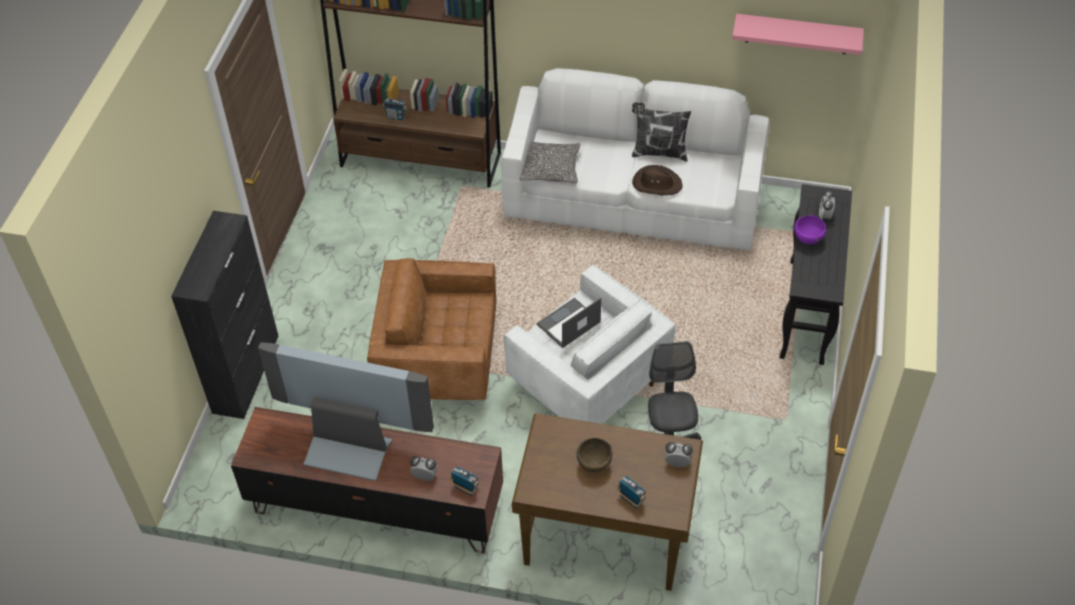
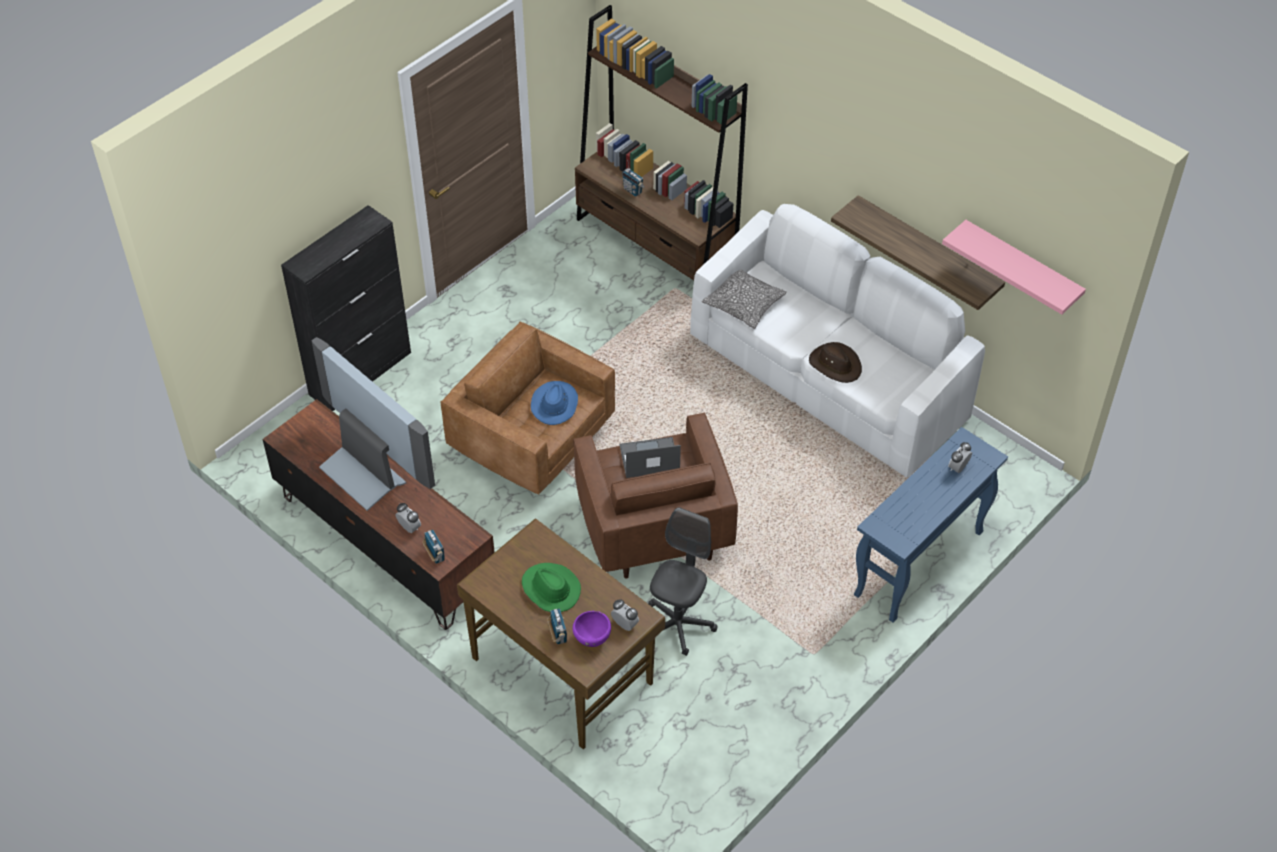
camera: 30 degrees right, 0 degrees up
white armchair [504,265,675,424] -> brown armchair [573,412,738,579]
brown bowl [577,438,612,472] -> green hat [522,563,581,612]
pillow [632,102,691,161] -> none
black console table [779,184,852,365] -> blue console table [854,427,1008,623]
purple bowl [794,215,826,244] -> purple bowl moved to [573,611,611,647]
none -> blue hat [531,381,578,425]
none -> shelf [831,195,1005,310]

